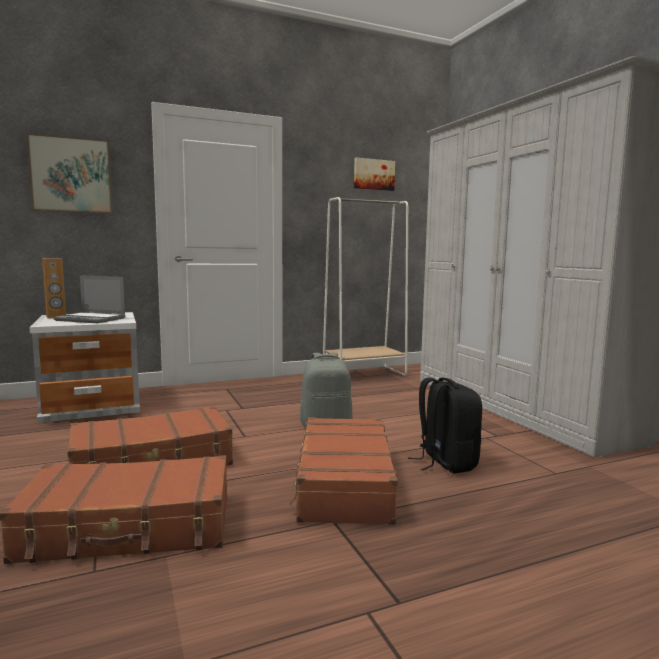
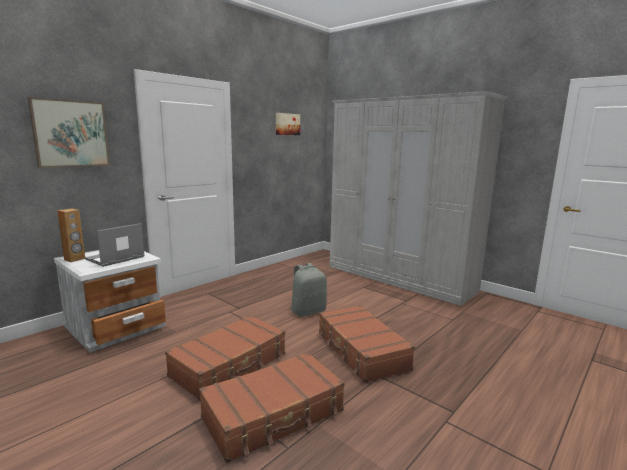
camera: 25 degrees left, 5 degrees up
laptop [53,275,126,323] -> laptop turned 135 degrees clockwise [85,223,145,267]
clothes rack [323,197,408,376] -> none
black backpack [408,378,482,474] -> none

